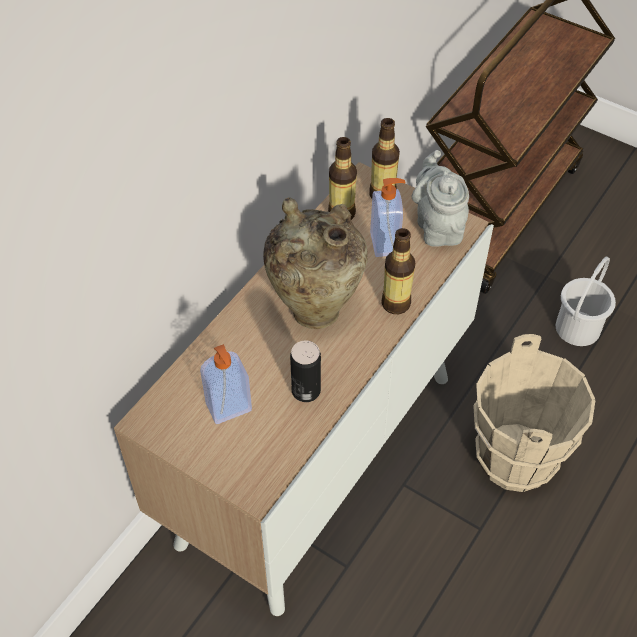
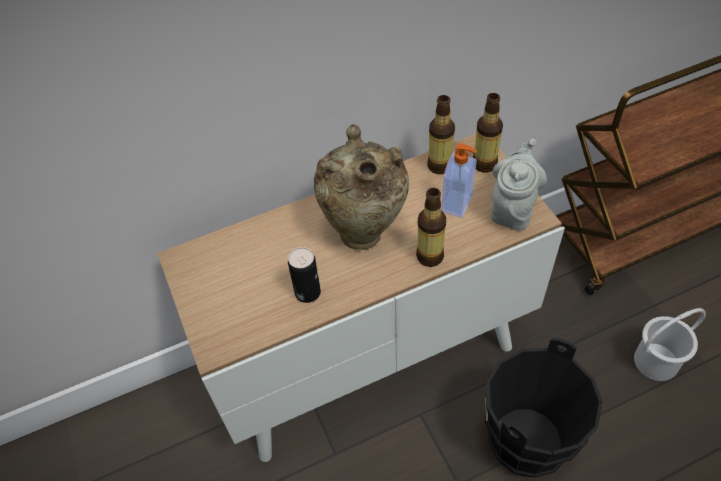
camera: 35 degrees right, 0 degrees up
soap dispenser [200,344,252,424] -> none
beige bucket [473,334,595,492] -> black bucket [485,337,603,478]

